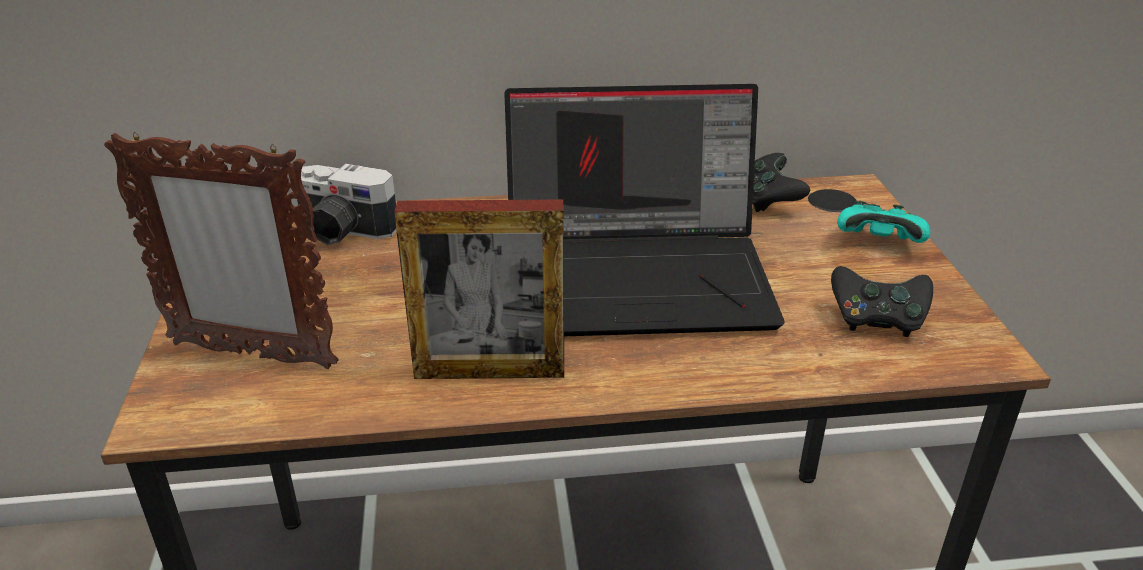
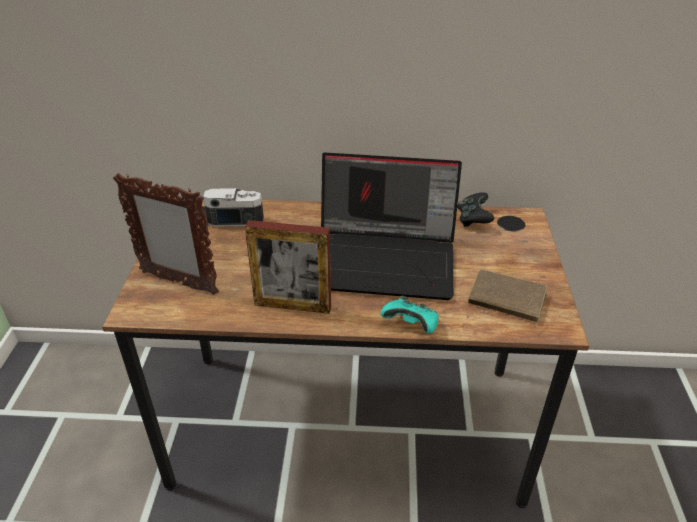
camera: 10 degrees right, 5 degrees up
camera [297,164,397,245] -> camera turned 150 degrees clockwise [203,188,264,227]
black game controller [831,266,933,337] -> brown book [468,269,547,329]
turquoise game controller [837,201,930,243] -> turquoise game controller moved to [381,296,439,334]

